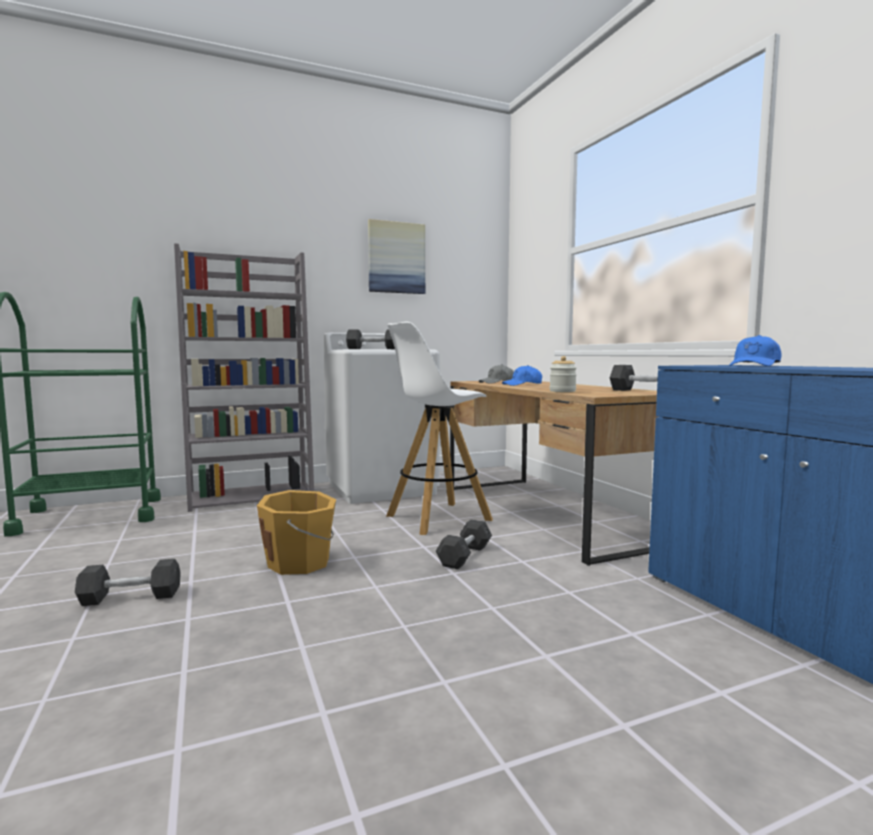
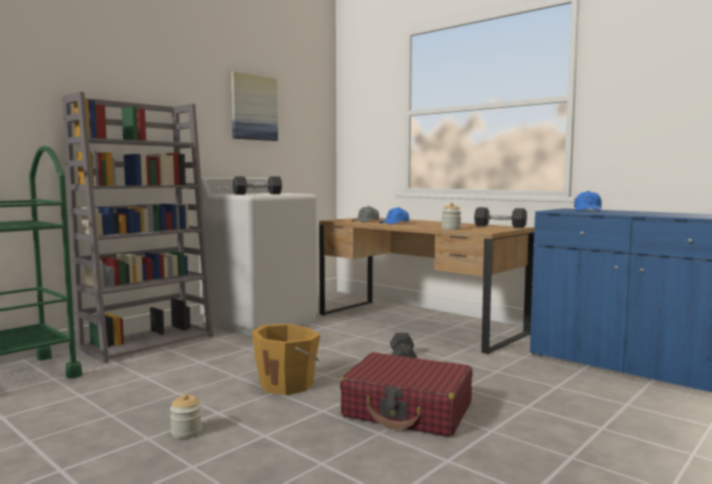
camera: 25 degrees left, 0 degrees up
grey dumbbell [75,559,181,606] -> jar [170,394,202,439]
white stool [386,322,493,535] -> none
none -> red suitcase [340,352,472,437]

